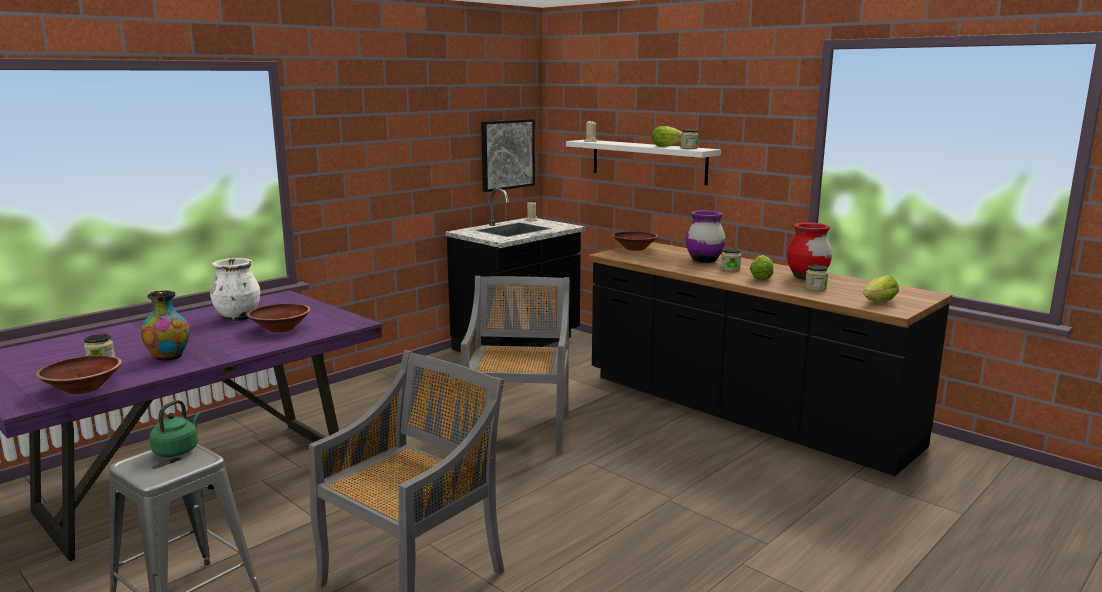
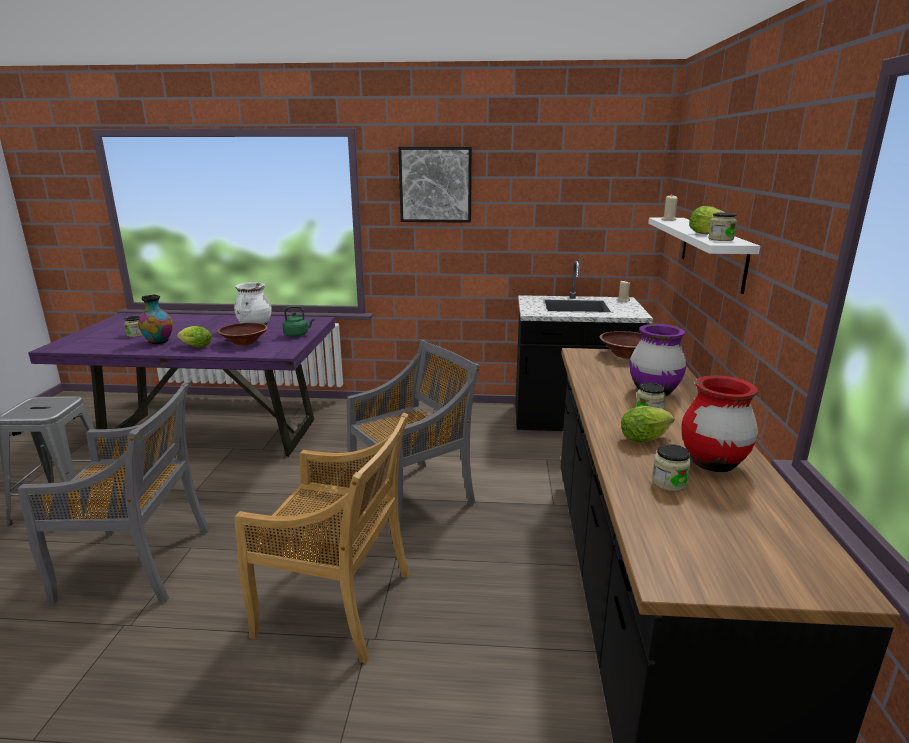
camera: 50 degrees right, 5 degrees up
brown bowl [36,355,122,394] -> none
green kettle [149,400,201,457] -> green kettle moved to [282,306,315,337]
picture [481,119,535,192] -> picture moved to [398,147,472,223]
lettuce [863,275,899,302] -> lettuce moved to [177,326,212,348]
none -> beige chair [235,413,410,663]

